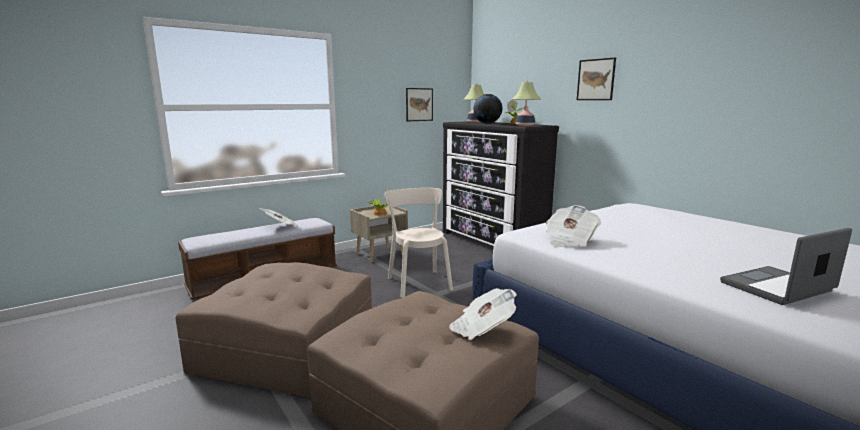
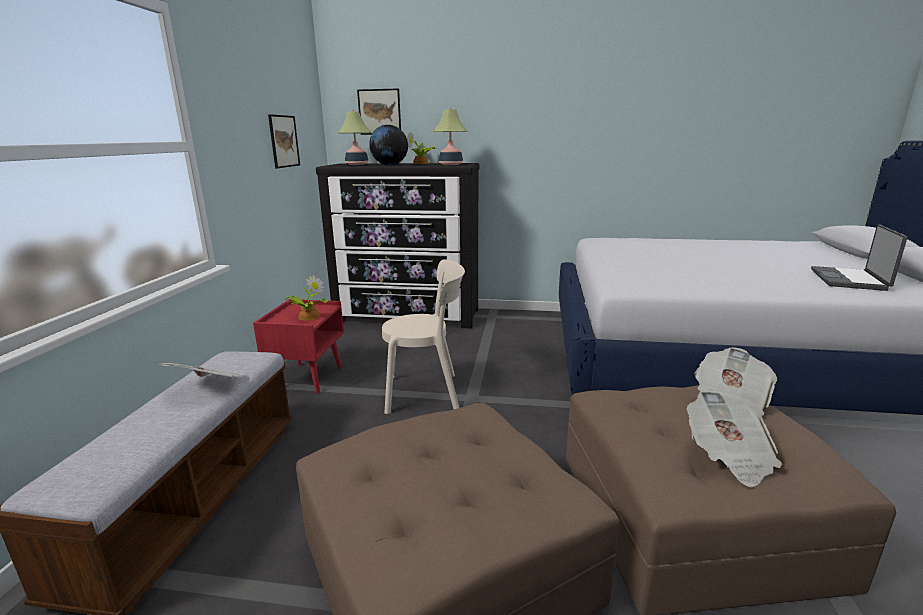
camera: 45 degrees left, 5 degrees up
beige nightstand [350,204,408,263] -> red nightstand [253,299,344,393]
beige chair [385,188,453,298] -> beige chair turned 150 degrees clockwise [382,259,465,414]
newspaper [546,205,601,247] -> newspaper moved to [687,389,782,488]
picture [577,58,616,100] -> picture moved to [357,88,401,135]

